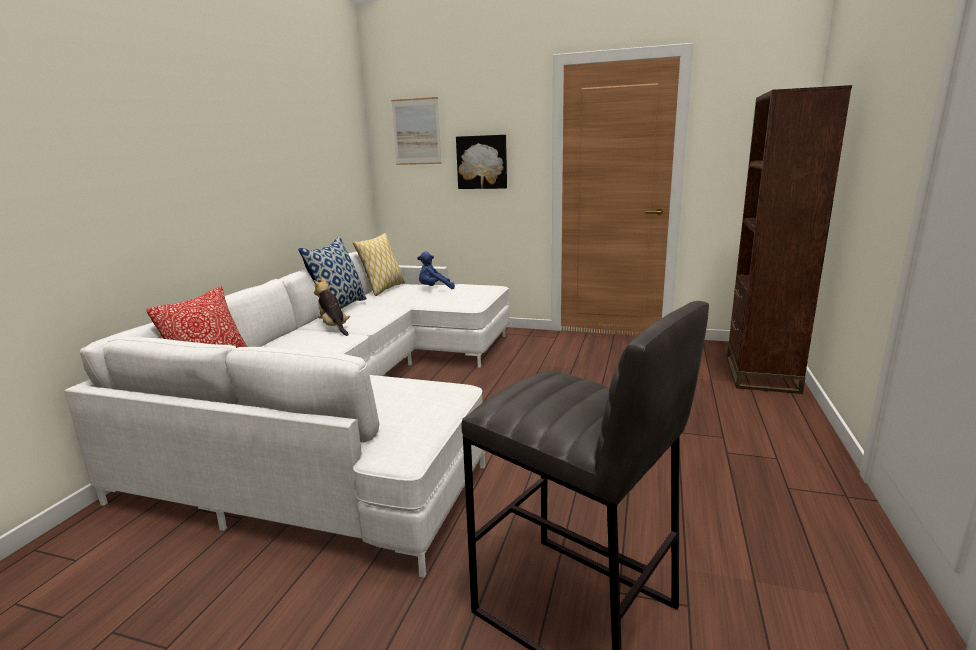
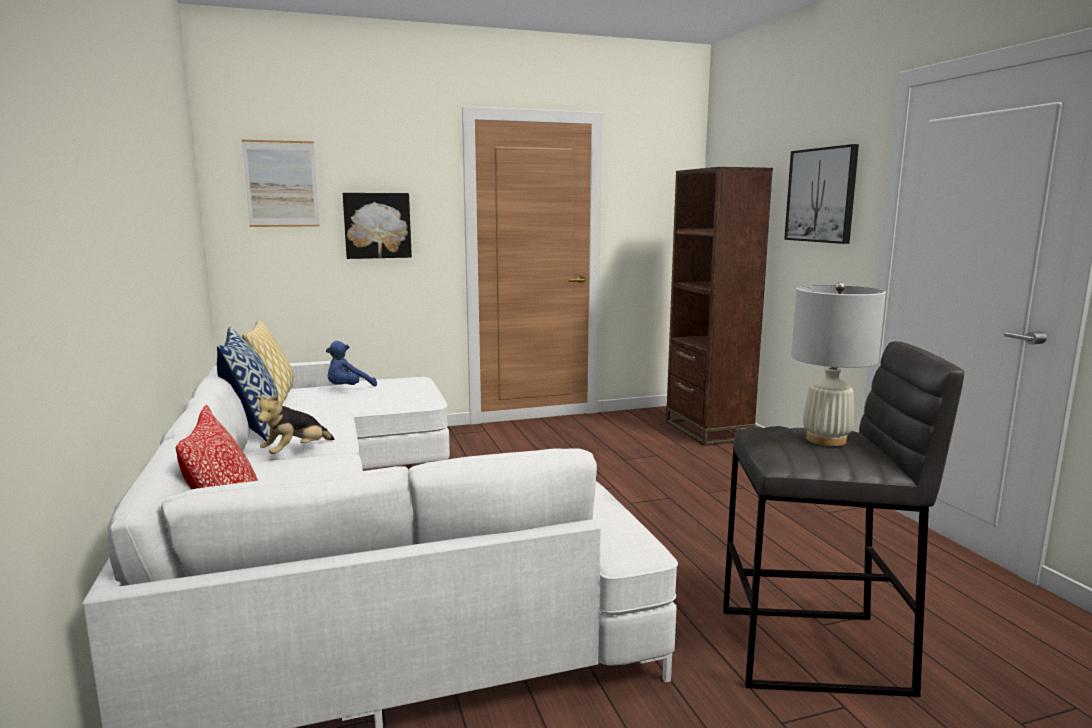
camera: 35 degrees left, 5 degrees down
plush toy [314,278,350,336] -> plush toy turned 75 degrees counterclockwise [255,394,334,454]
none -> picture [784,144,859,244]
none -> white table lamp [791,282,886,446]

